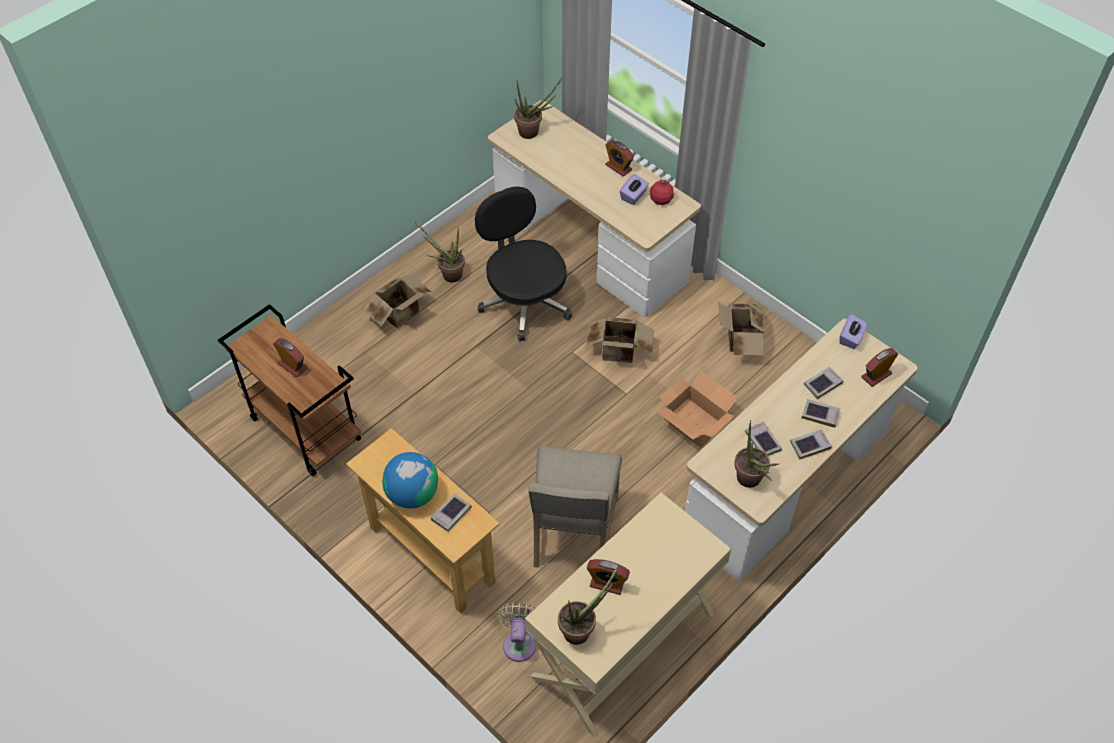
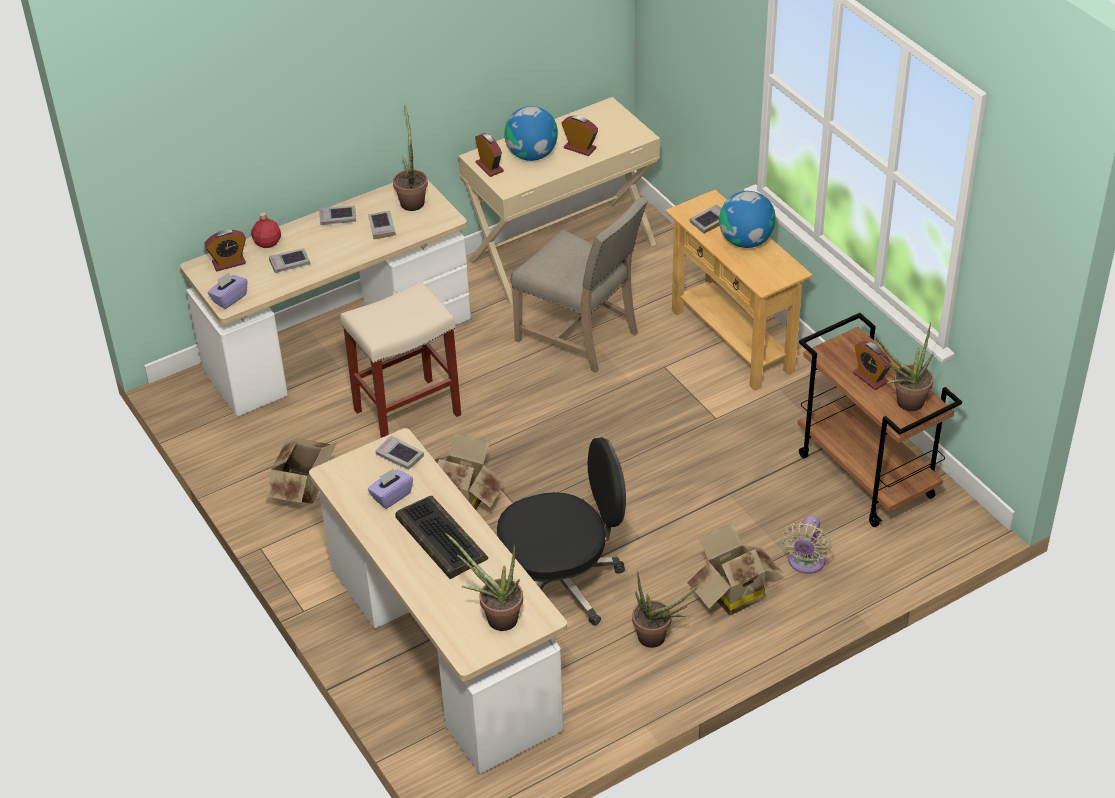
camera: 165 degrees left, 10 degrees down
black office chair [475,186,572,342] -> black office chair turned 90 degrees counterclockwise [497,437,626,626]
beige fan [497,603,536,662] -> beige fan moved to [781,516,831,574]
beige chair [528,446,622,568] -> beige chair turned 105 degrees clockwise [510,197,648,373]
potted plant [558,565,619,645] -> potted plant moved to [876,322,934,411]
alarm clock [605,140,634,177] -> alarm clock moved to [475,133,504,177]
red bottle [650,177,674,205] -> red bottle moved to [251,212,281,248]
cardboard box [656,371,738,447] -> beige stool [340,281,461,438]
book [801,399,841,428] -> book moved to [376,435,424,470]
none -> keyboard [395,496,488,579]
none -> globe [504,106,558,161]

